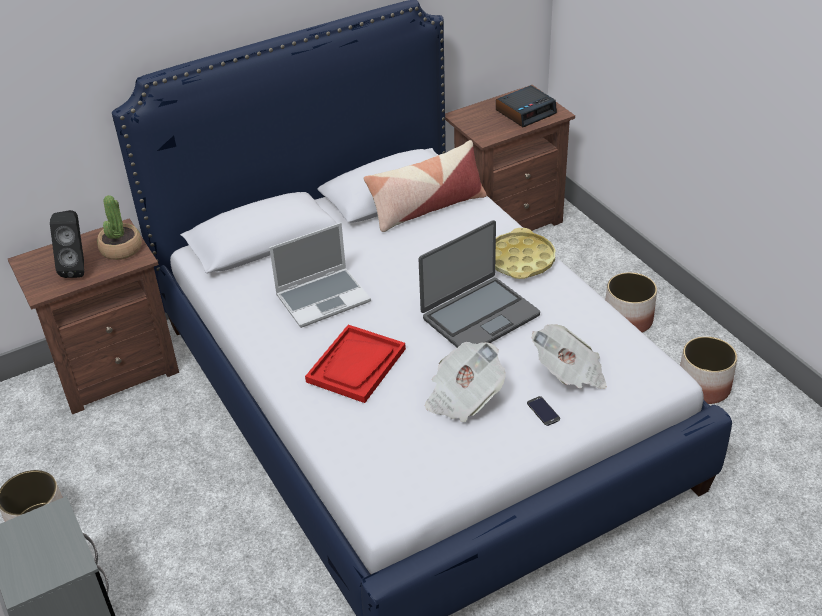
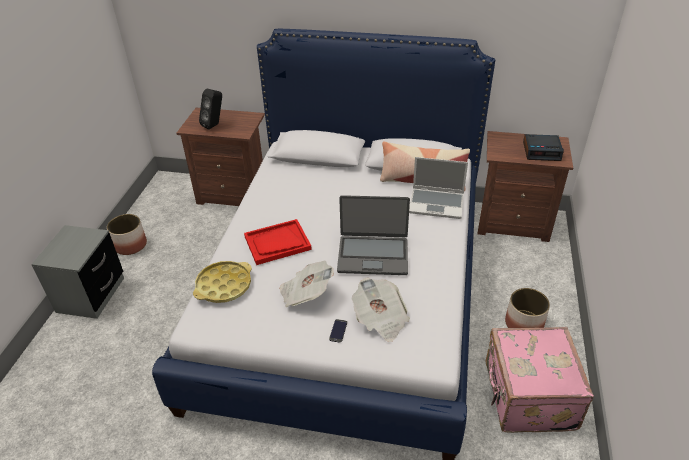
camera: 40 degrees right, 0 degrees up
potted plant [97,195,142,260] -> none
laptop [269,223,371,328] -> laptop moved to [409,157,468,219]
yellow tray [495,228,555,279] -> yellow tray moved to [193,261,252,303]
planter [680,336,737,404] -> pink suitcase [486,327,594,433]

